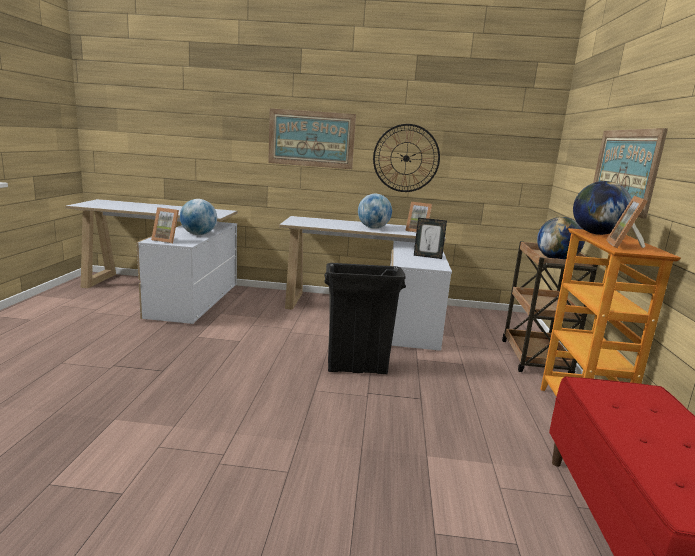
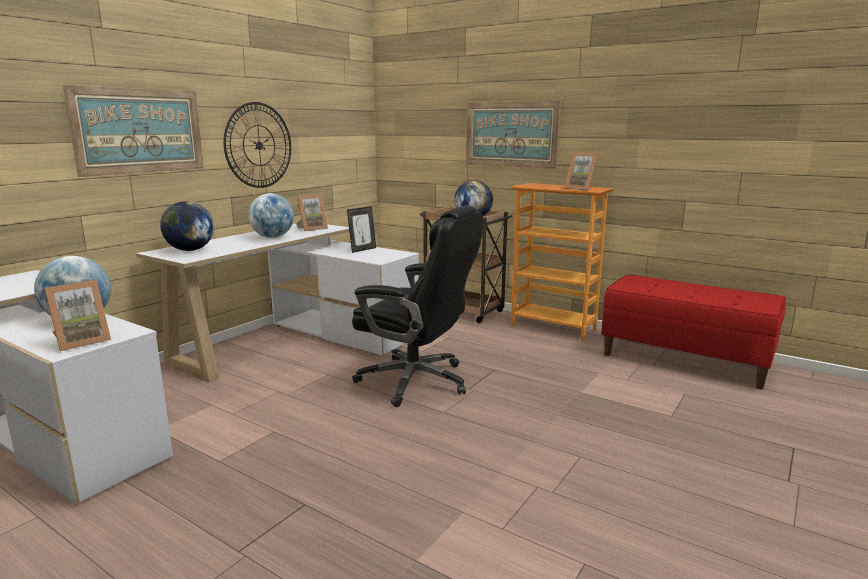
camera: 60 degrees left, 0 degrees up
black trash can [325,263,406,374] -> black office chair [352,206,483,407]
globe [573,181,632,235] -> globe moved to [160,201,214,251]

